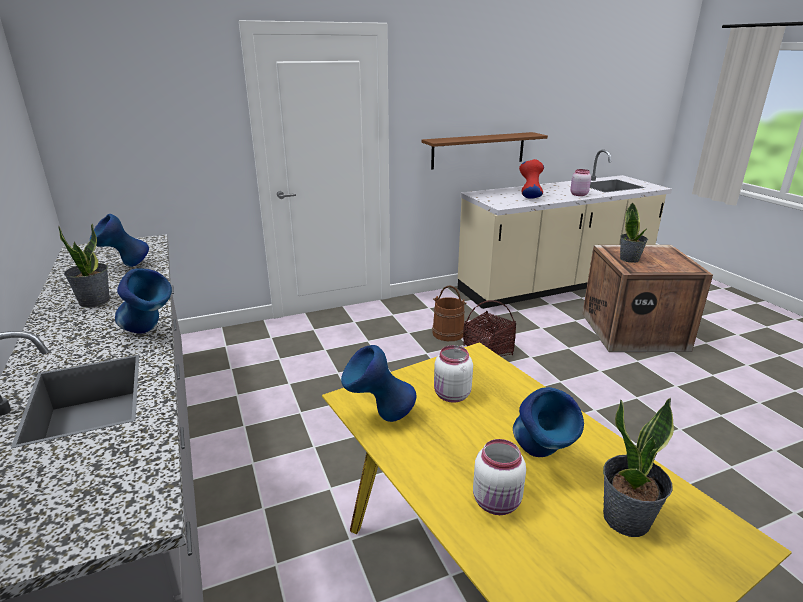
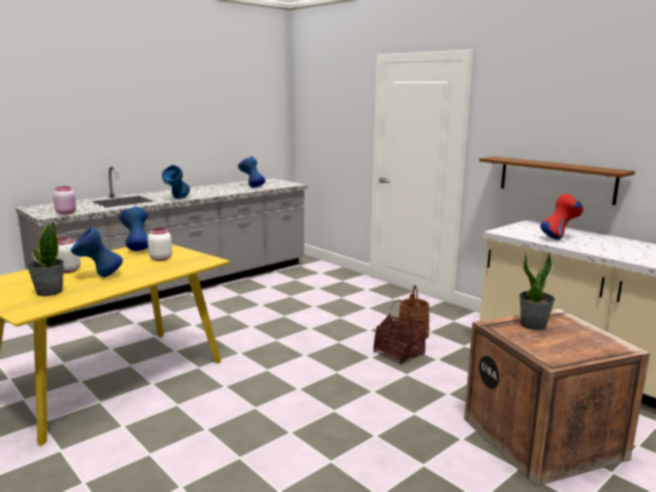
camera: 70 degrees right, 10 degrees down
potted plant [58,224,110,308] -> none
pink jar [570,169,591,196] -> pink jar moved to [53,186,76,215]

